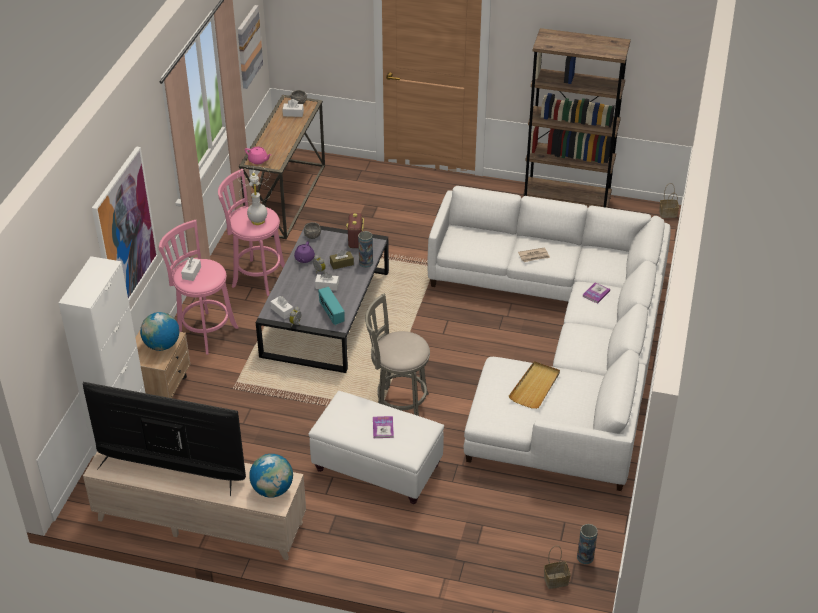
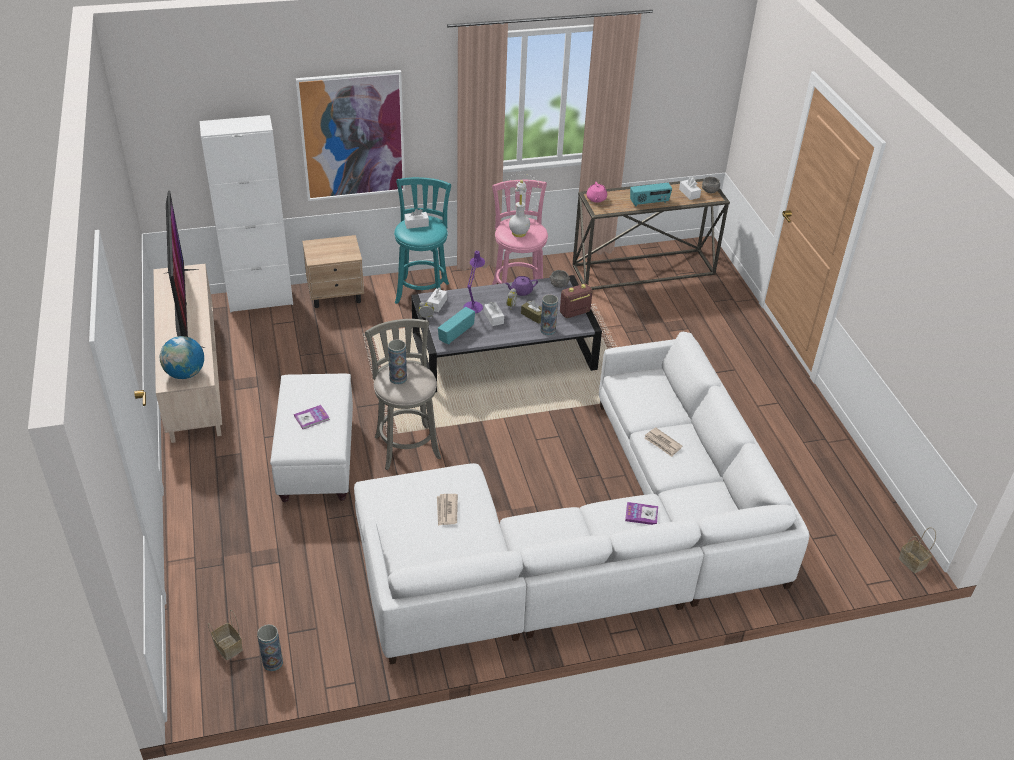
camera: 60 degrees right, 0 degrees up
globe [140,312,179,351] -> none
pink stool [159,220,239,355] -> turquoise stool [394,177,451,304]
picture [238,5,263,89] -> none
beige tray [509,361,560,409] -> newspaper [437,494,458,526]
brown bookcase [523,28,631,208] -> none
none -> vase [388,339,407,384]
none -> purple table lamp [463,250,485,313]
none -> radio [630,183,672,206]

